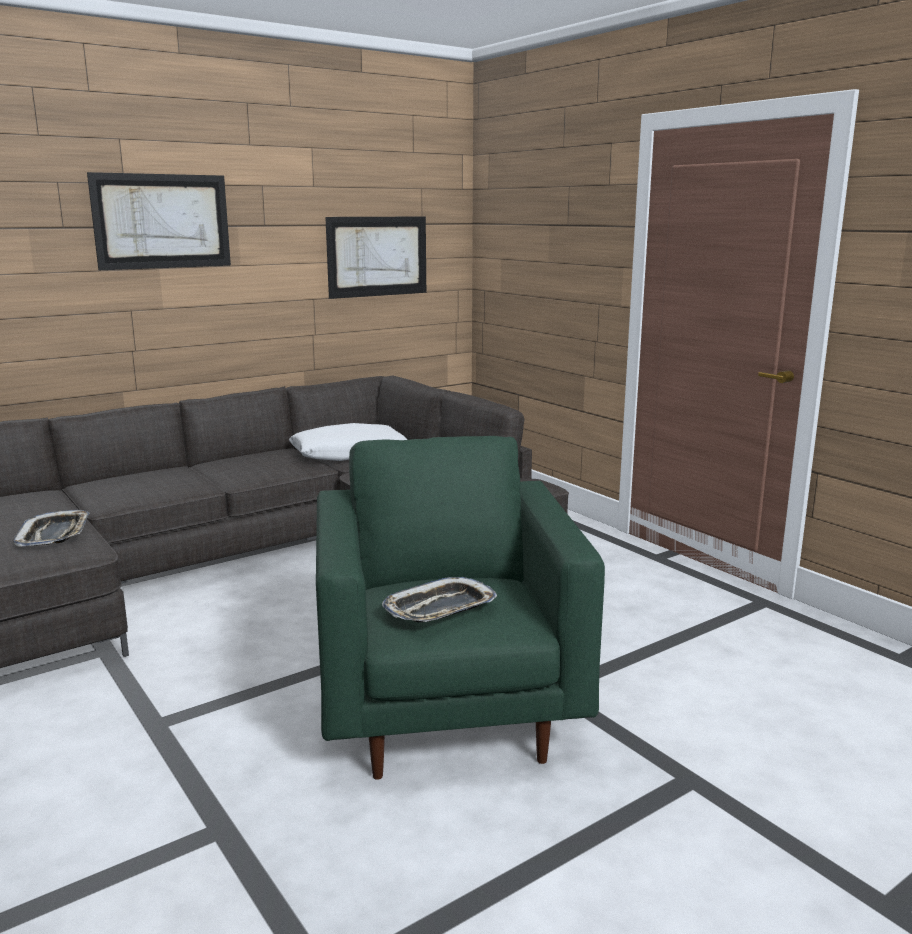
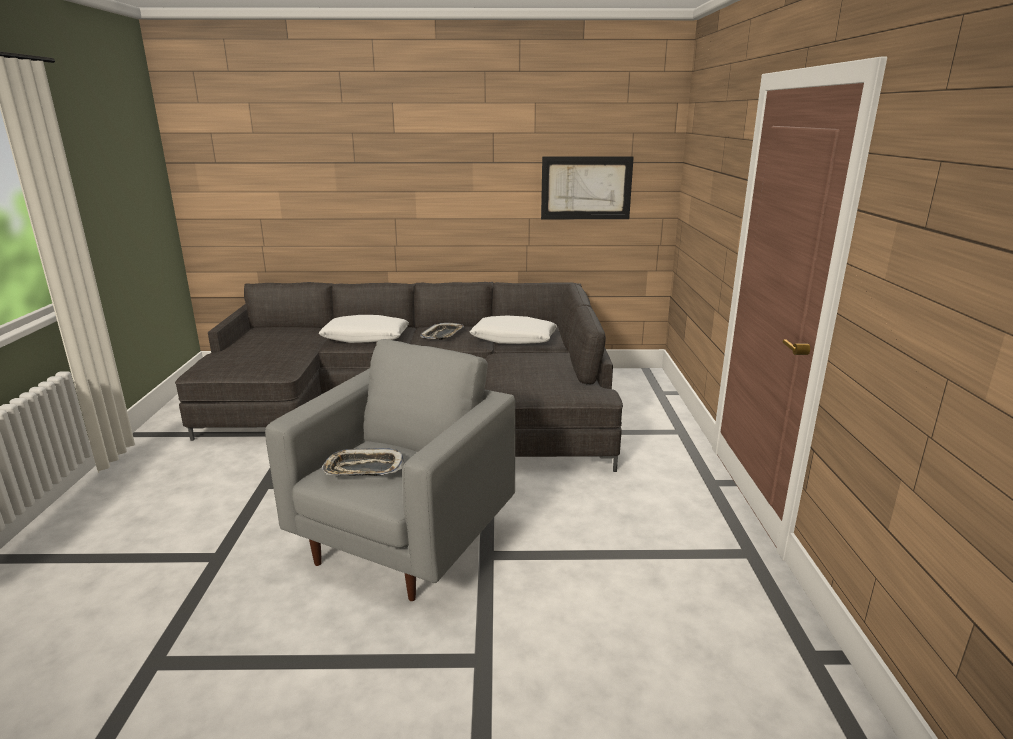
camera: 35 degrees right, 5 degrees up
tray [14,510,90,547] -> tray moved to [420,323,464,340]
picture [87,172,231,270] -> none
green armchair [316,436,605,780] -> grey armchair [265,339,515,601]
none -> white pillow [319,315,409,343]

